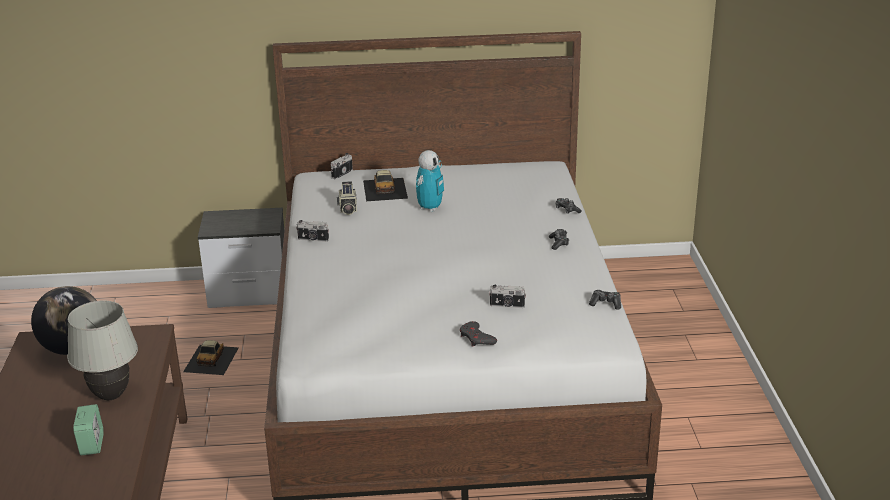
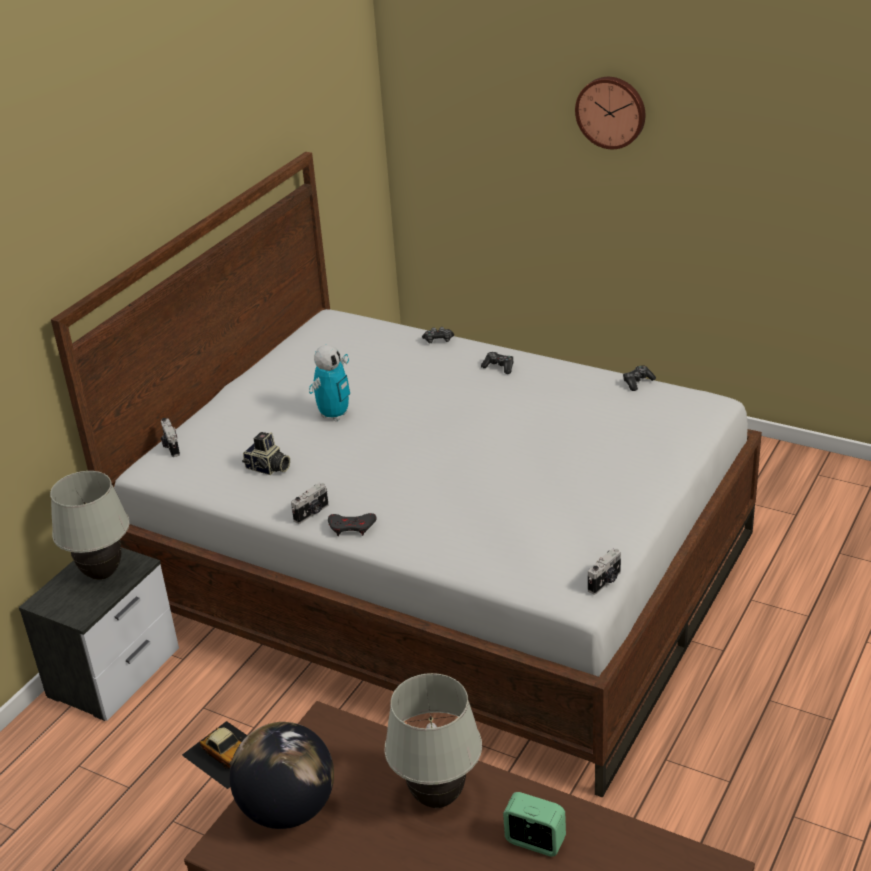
camera: 55 degrees left, 5 degrees up
toy car [363,170,408,201] -> none
toy robot [416,150,444,212] -> toy robot turned 60 degrees clockwise [309,345,350,421]
grey game controller [460,321,497,347] -> grey game controller moved to [328,513,376,536]
camera [489,285,526,308] -> camera moved to [588,548,621,595]
none -> white table lamp [50,471,130,580]
none -> wall clock [575,77,645,149]

